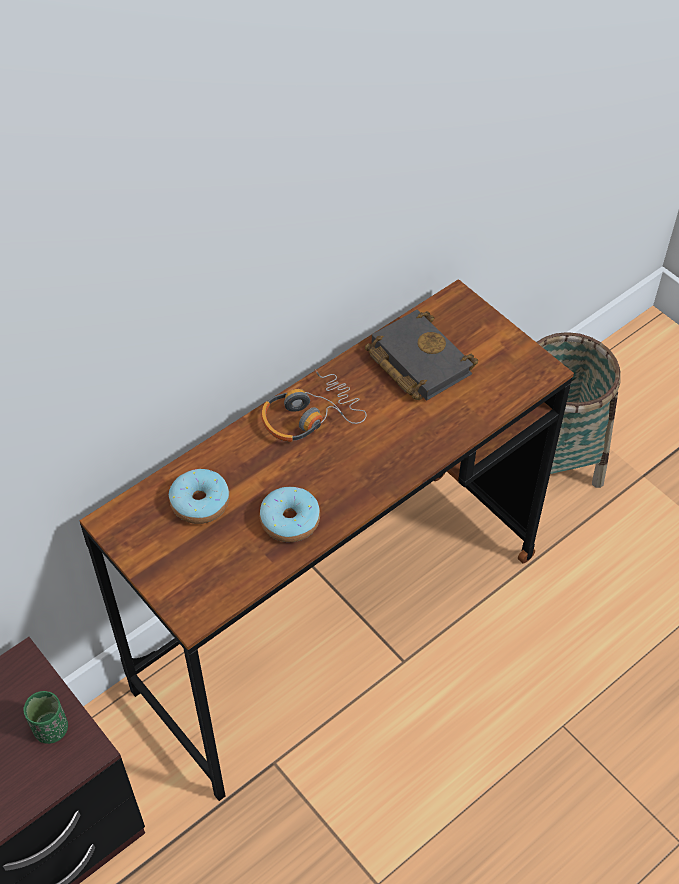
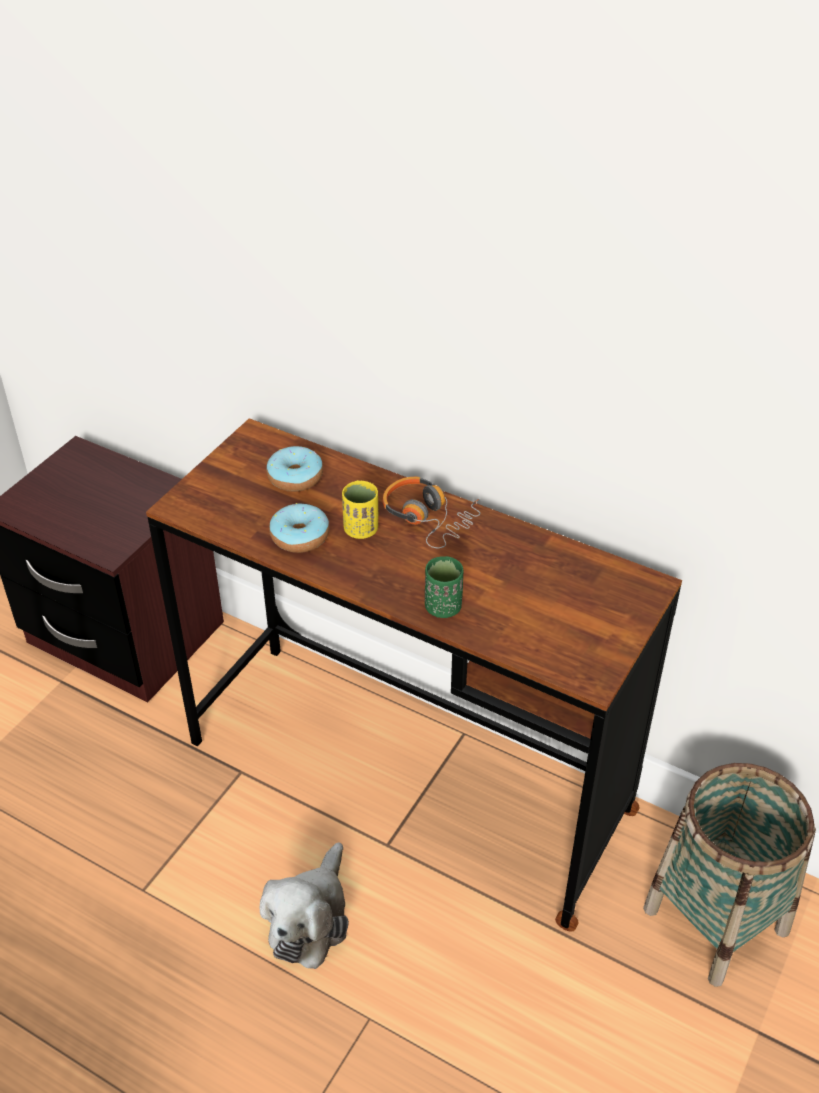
camera: 70 degrees right, 10 degrees down
green cup [24,691,68,744] -> green cup moved to [425,556,463,618]
black book [365,310,478,401] -> none
none -> plush toy [260,842,349,969]
none -> yellow cup [342,480,378,539]

